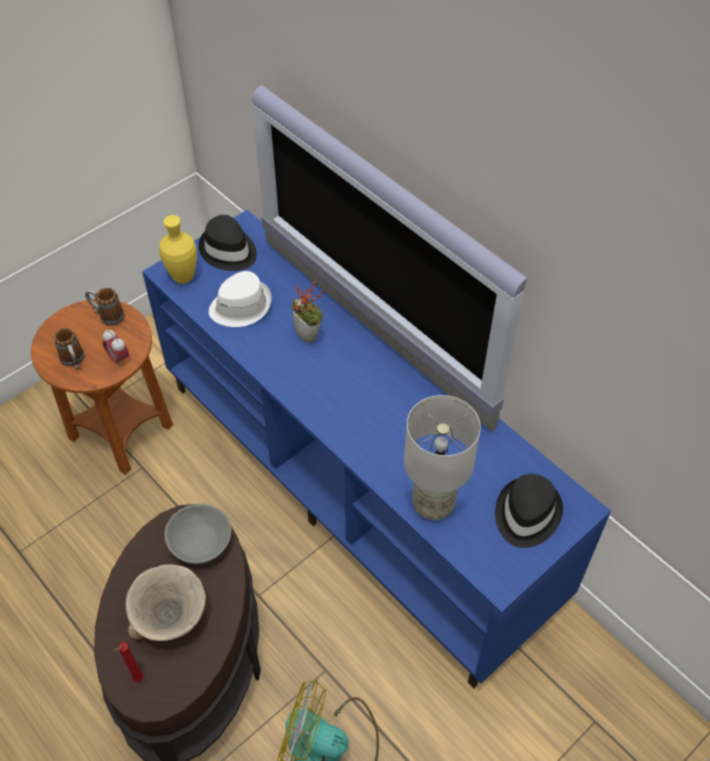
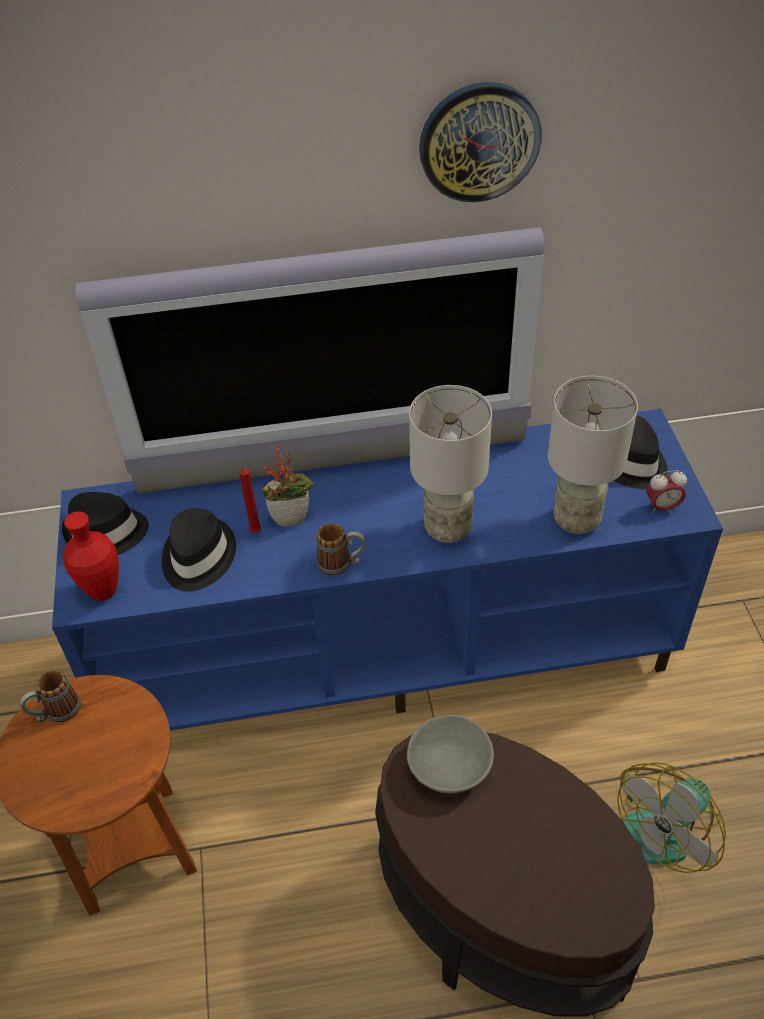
camera: 55 degrees left, 5 degrees down
mug [54,328,84,369] -> mug moved to [317,523,365,576]
alarm clock [103,330,129,367] -> alarm clock moved to [646,470,687,514]
red candle [114,642,143,682] -> red candle moved to [239,468,261,533]
beige bowl [125,564,206,641] -> none
yellow vase [159,215,197,284] -> red vase [63,511,119,601]
white hat [209,271,272,327] -> black hat [162,508,236,592]
none -> grey table lamp [409,385,492,543]
none -> wall clock [419,82,542,202]

